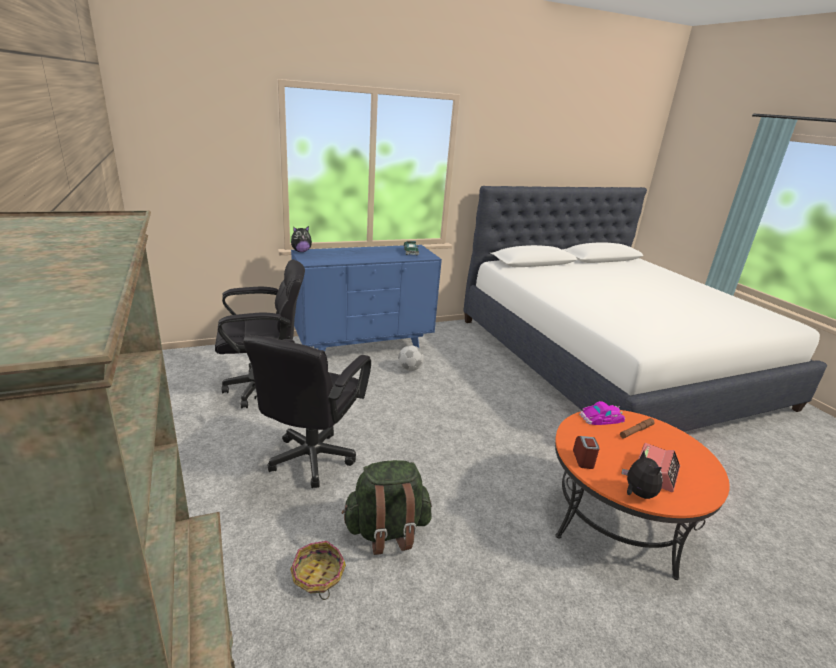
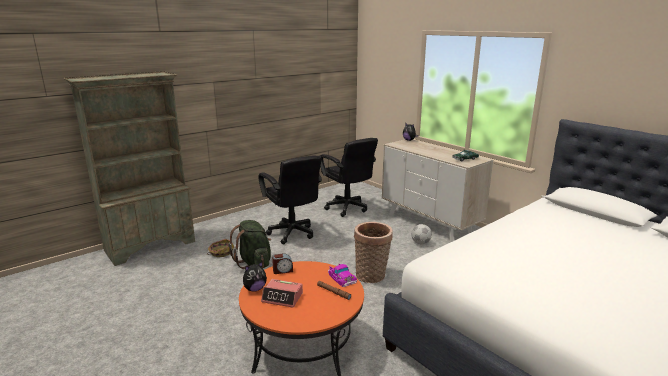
camera: 75 degrees right, 5 degrees down
black office chair [243,334,371,488] -> black office chair turned 120 degrees counterclockwise [258,155,322,244]
blue dresser [291,245,442,351] -> white dresser [382,139,493,242]
none -> basket [354,222,393,283]

